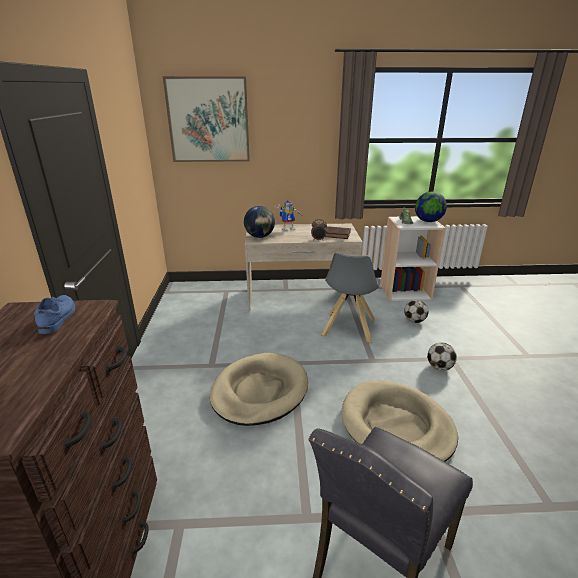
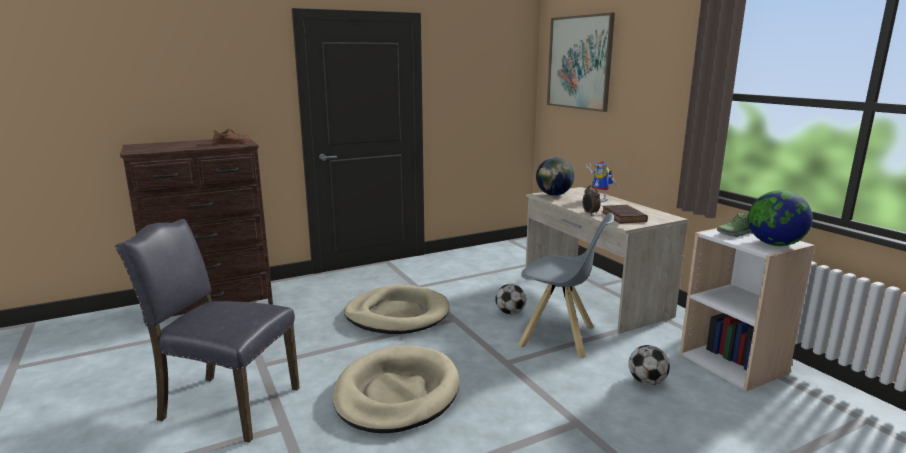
camera: 65 degrees right, 10 degrees down
blue shoe [34,295,75,334] -> brown shoe [212,129,251,144]
grey chair [321,253,381,343] -> grey chair turned 150 degrees counterclockwise [518,213,614,357]
football [427,343,457,371] -> football moved to [495,284,526,315]

